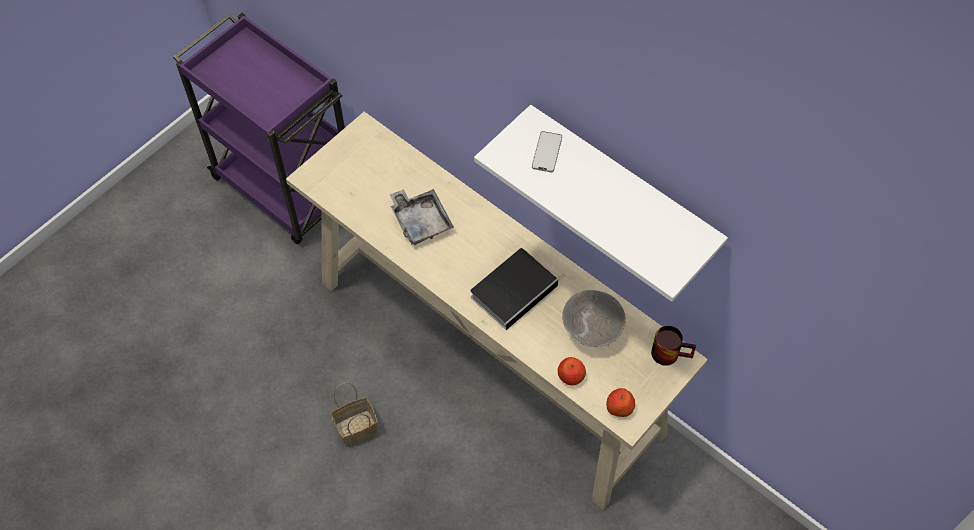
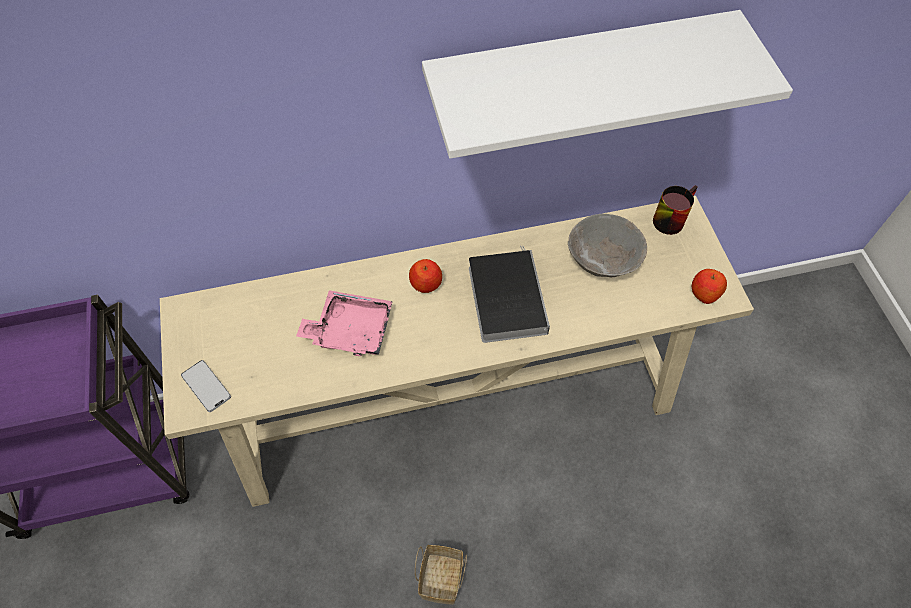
camera: 55 degrees left, 0 degrees up
grey tray [390,189,454,245] -> pink tray [296,290,393,356]
phone [532,131,562,173] -> phone moved to [181,360,231,412]
apple [558,357,586,386] -> apple moved to [409,259,442,293]

